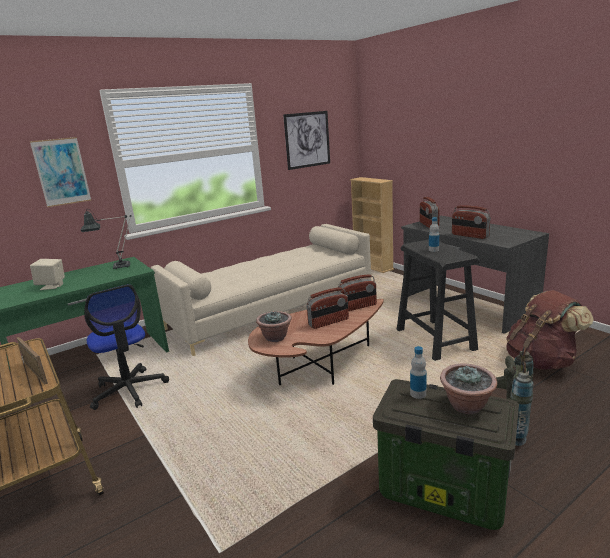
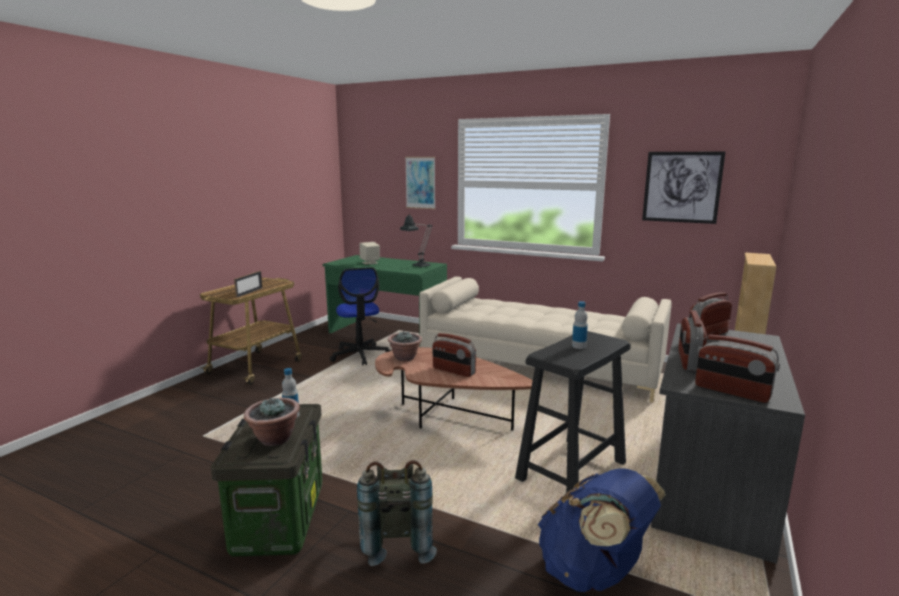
camera: 60 degrees right, 5 degrees down
office chair [84,284,169,410] -> office chair turned 45 degrees counterclockwise [330,267,391,366]
radio [337,274,377,311] -> radio moved to [695,335,780,403]
brown backpack [506,290,593,370] -> blue backpack [538,468,666,592]

